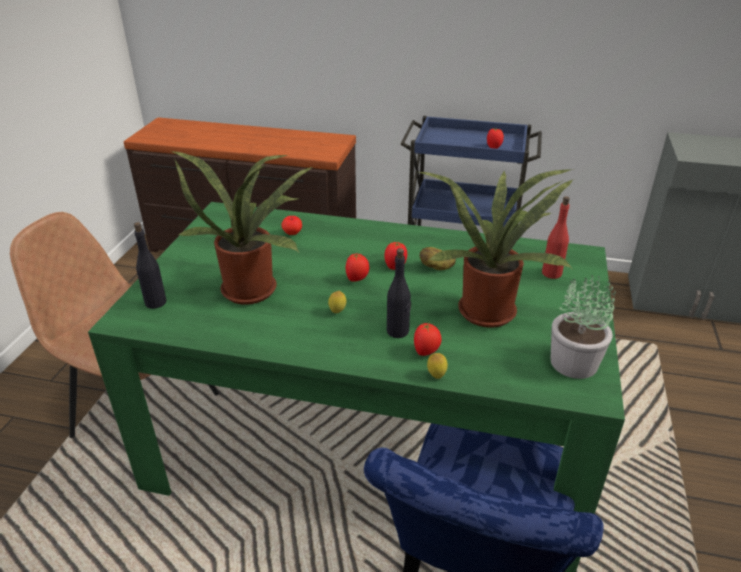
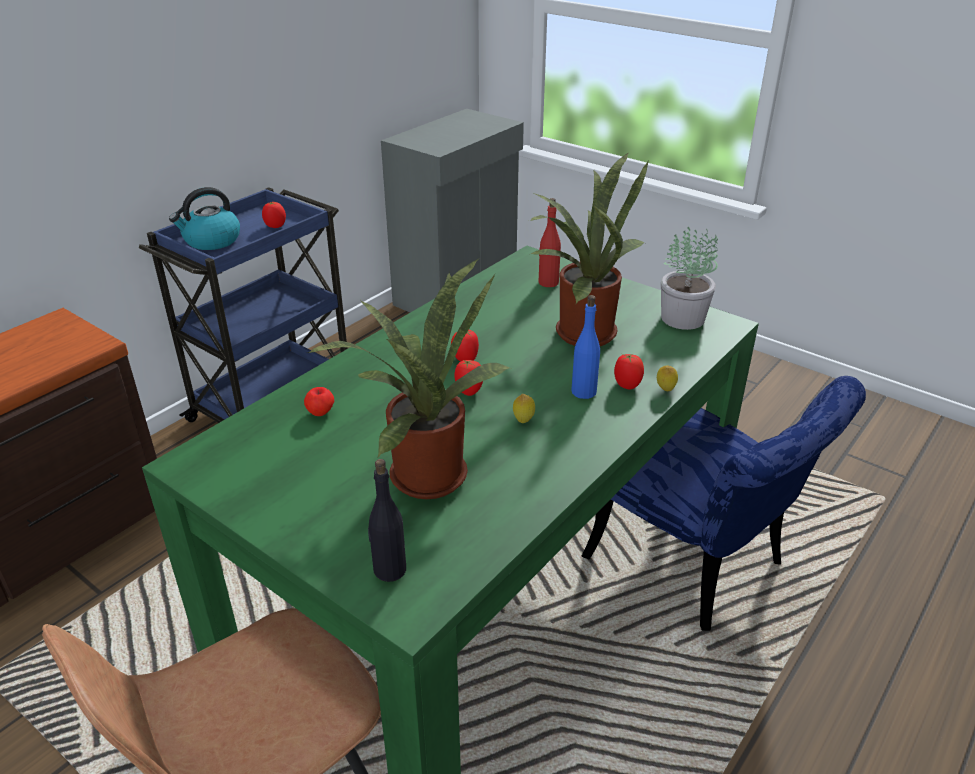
camera: 65 degrees left, 0 degrees up
black bottle [387,248,411,338] -> blue bottle [572,295,600,399]
potato [419,247,456,270] -> none
none -> kettle [169,187,240,250]

